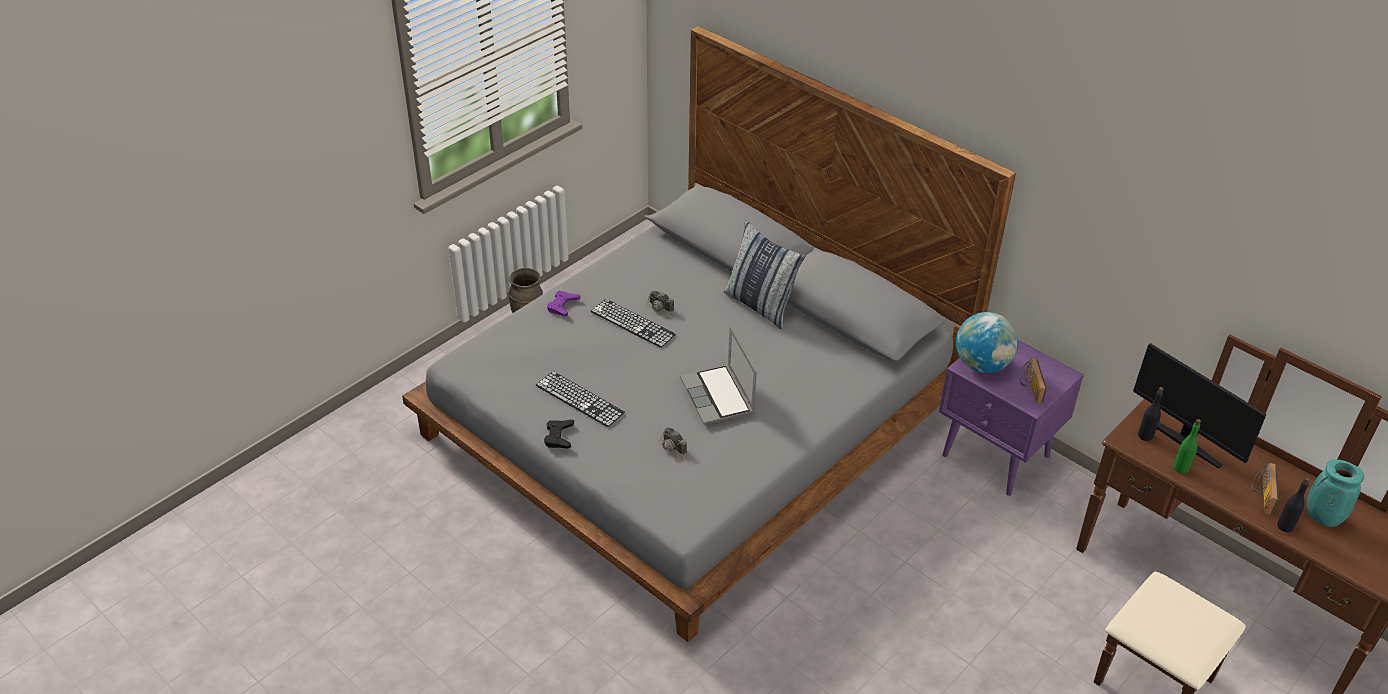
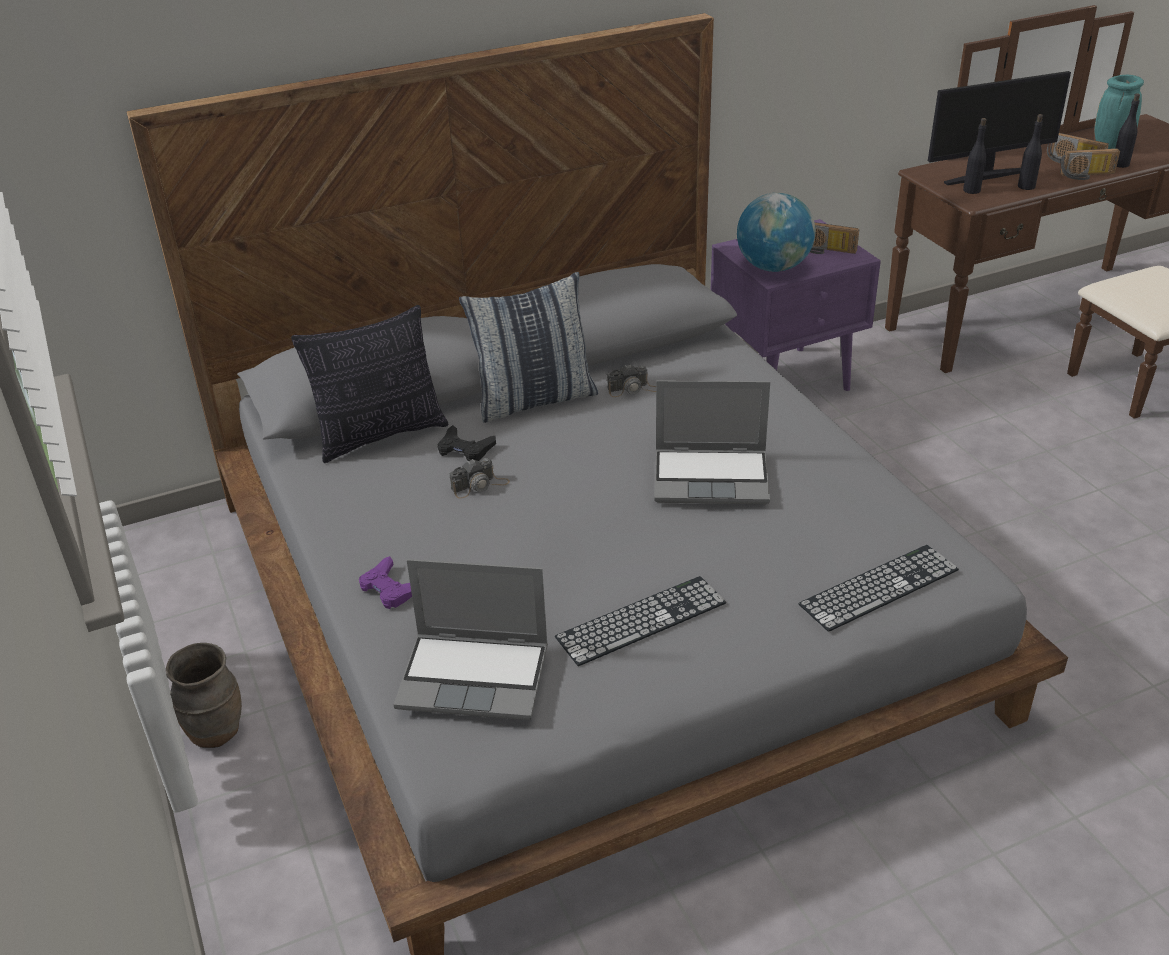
camera: 65 degrees left, 5 degrees down
black game controller [544,419,574,449] -> black game controller moved to [438,425,496,461]
keyboard [590,299,676,348] -> keyboard moved to [798,545,959,632]
camera [658,427,687,463] -> camera moved to [607,365,656,397]
green bottle [1173,419,1201,474] -> black bottle [1018,114,1043,190]
none -> pillow [291,305,448,463]
none -> laptop [393,559,548,720]
none -> radio [1060,148,1120,180]

